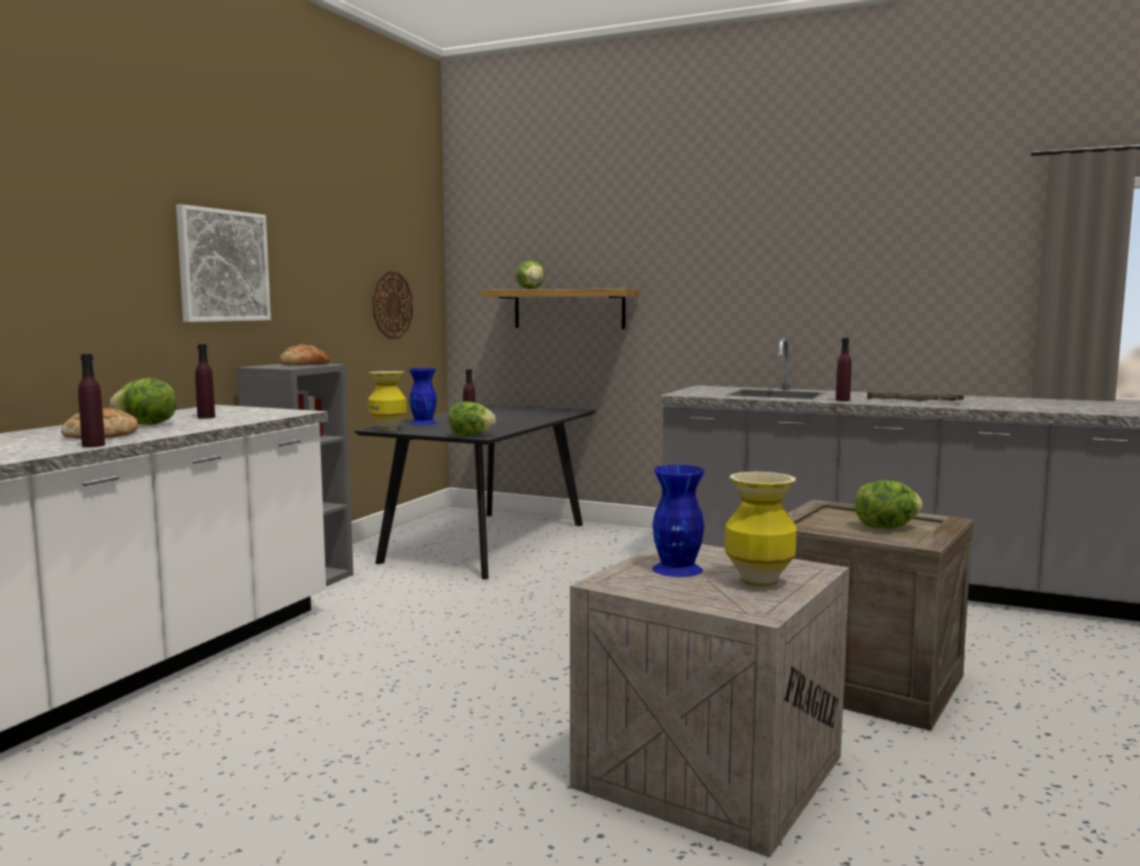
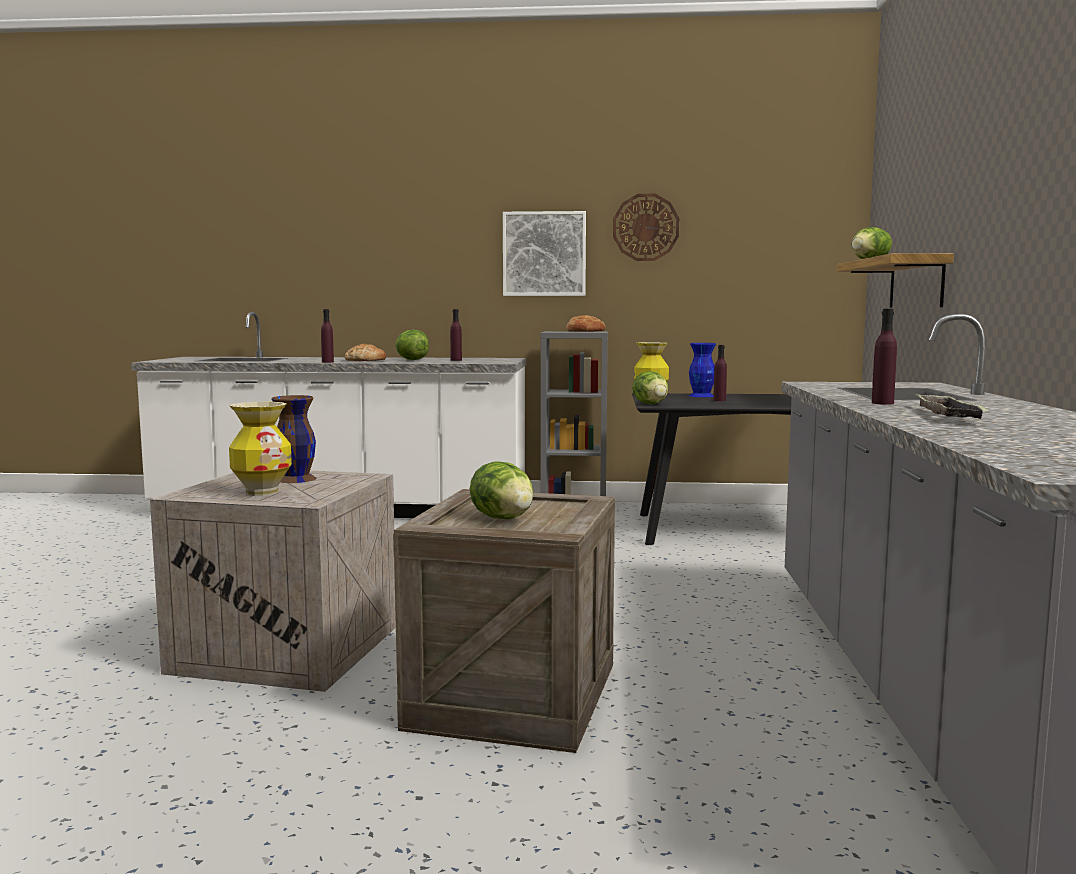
camera: 70 degrees right, 0 degrees up
wall clock [372,272,413,339] -> wall clock moved to [613,194,679,261]
blue vase [652,465,705,577] -> brown vase [272,395,317,483]

